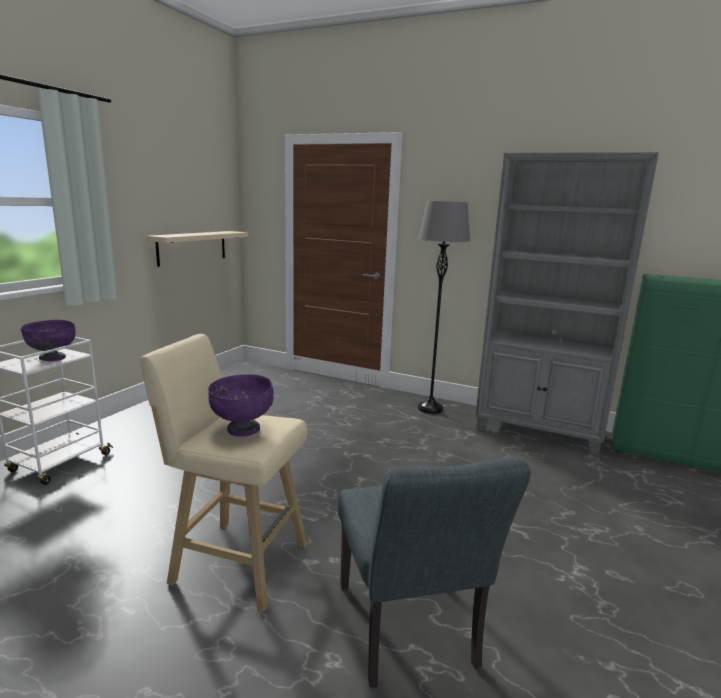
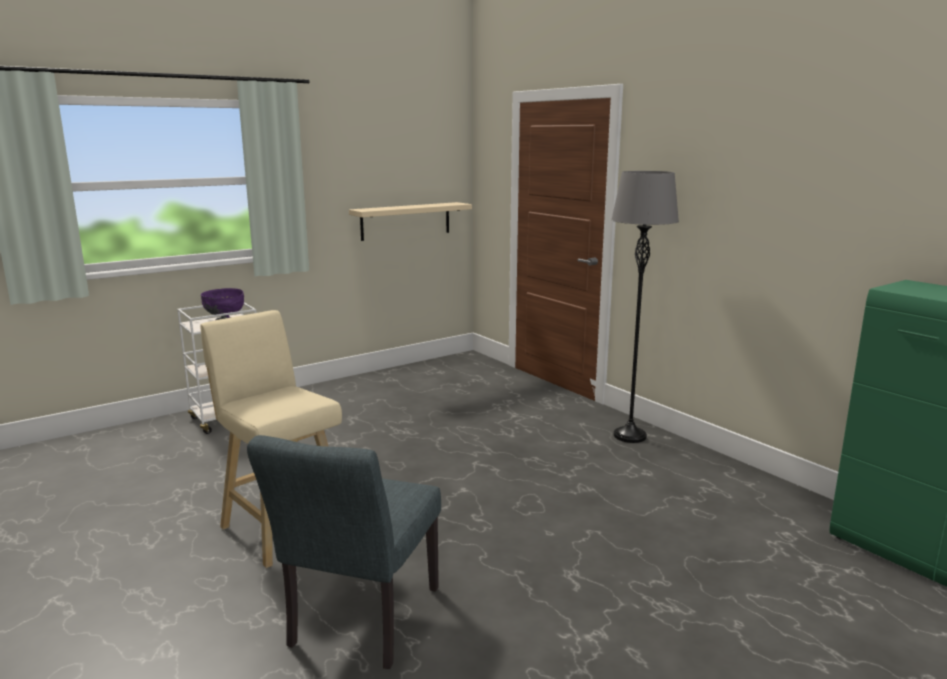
camera: 30 degrees right, 0 degrees up
purple bowl [208,374,274,437] -> none
grey bookcase [475,152,659,456] -> none

